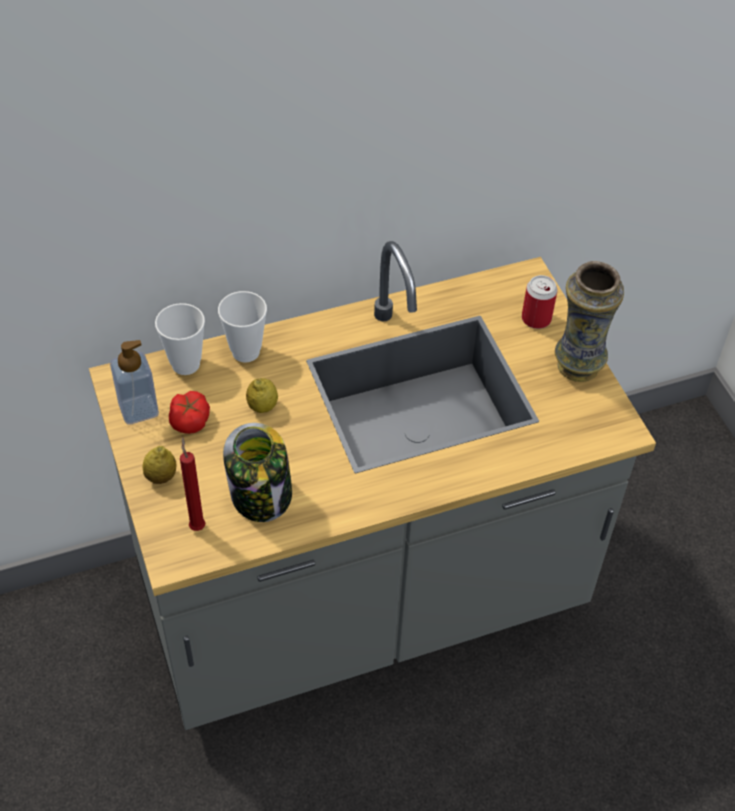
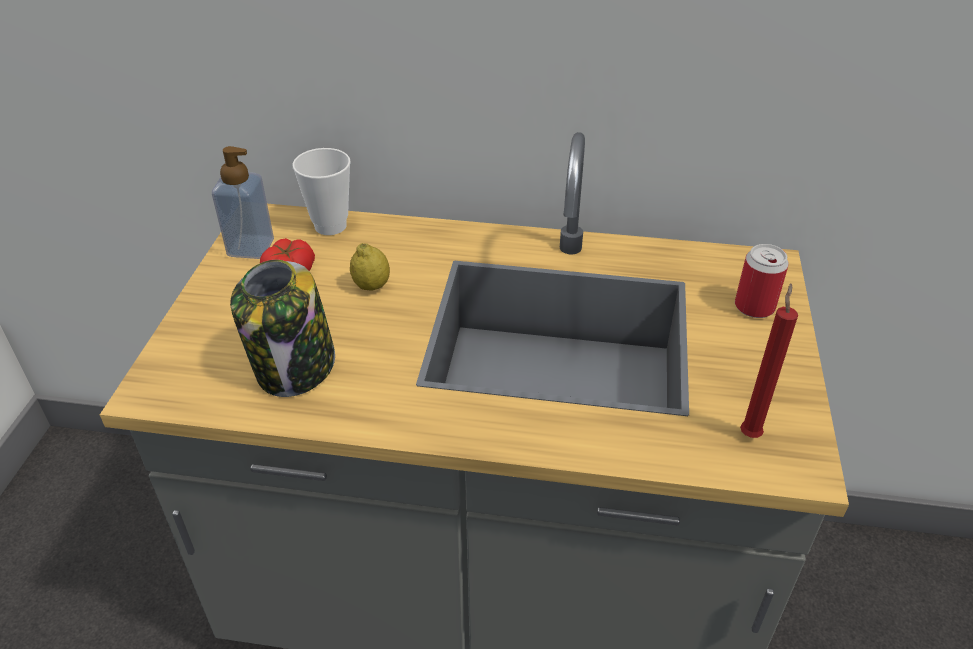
camera: 30 degrees right, 10 degrees down
lemon [143,446,176,484] -> none
red candle [180,437,205,531] -> red candle moved to [740,284,798,438]
cup [218,291,267,363] -> none
vase [555,261,624,382] -> none

